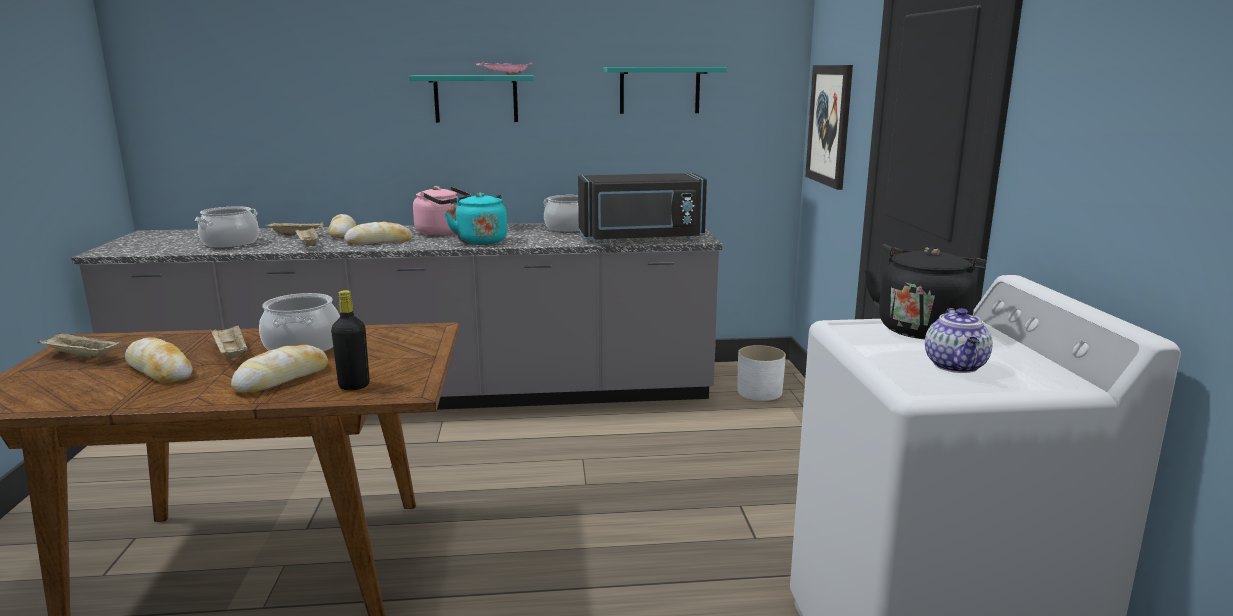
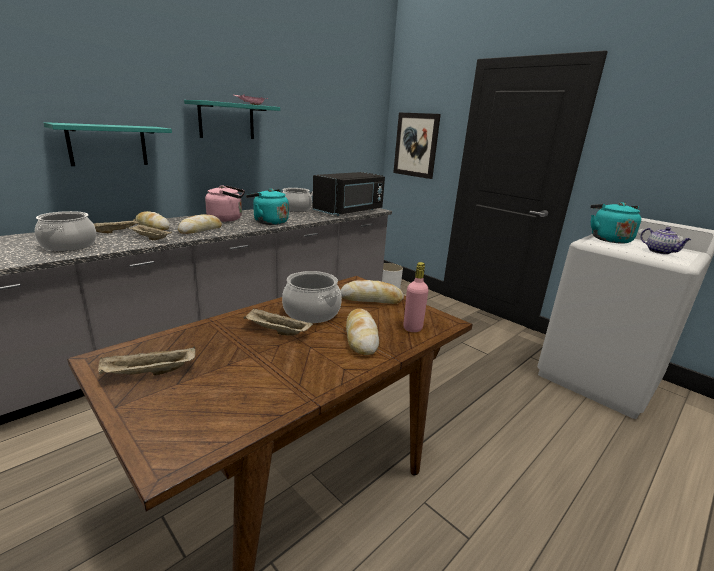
camera: 40 degrees left, 5 degrees up
bread [125,337,193,383] -> bread moved to [340,280,404,304]
black bottle [331,290,370,390] -> pink bottle [403,262,429,332]
turquoise shelf [603,67,727,114] -> turquoise shelf moved to [44,122,172,166]
black kettle [865,247,986,339] -> turquoise kettle [590,202,641,244]

